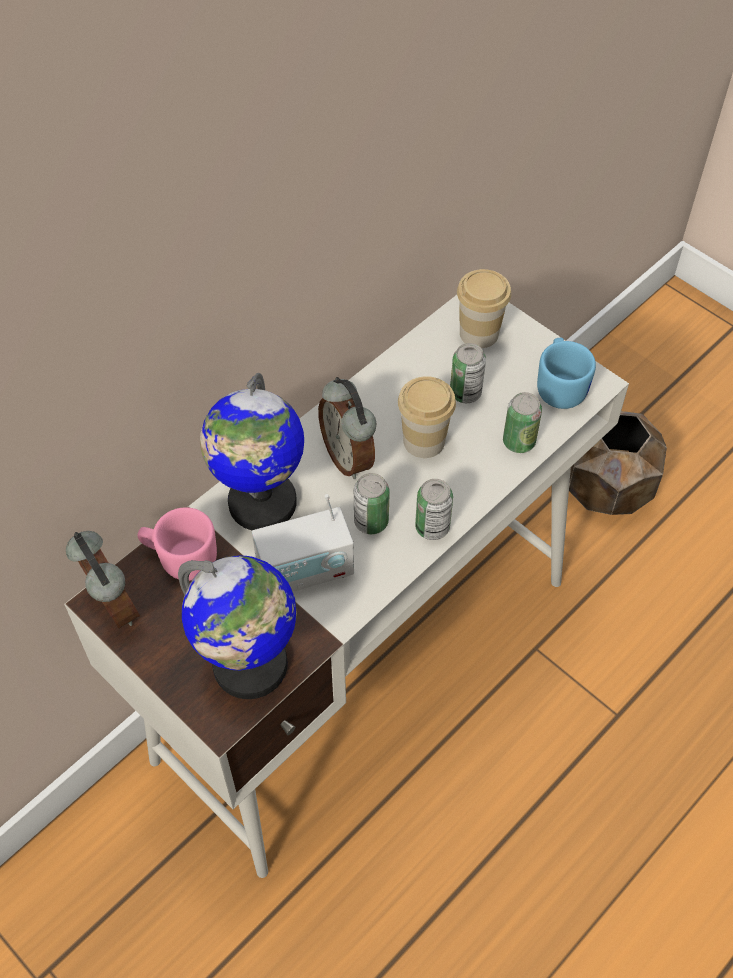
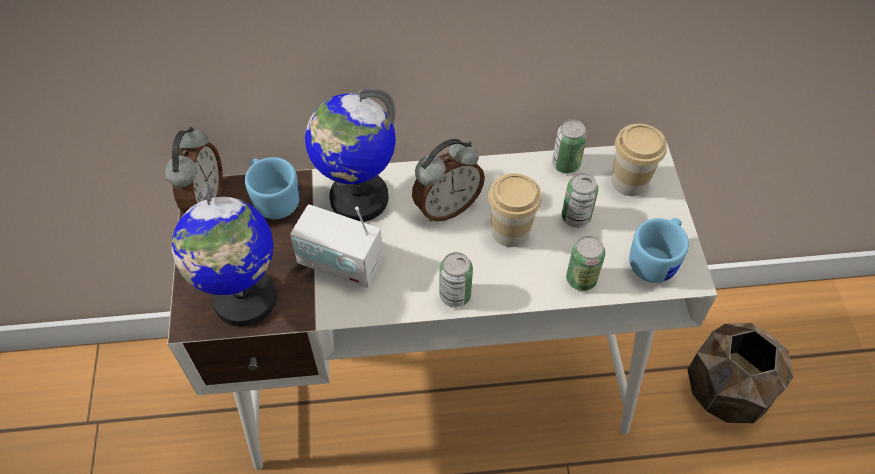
camera: 40 degrees right, 0 degrees up
pink mug [138,507,217,581] -> blue mug [245,157,300,219]
alarm clock [318,377,376,479] -> alarm clock turned 135 degrees counterclockwise [412,139,485,222]
can [354,473,390,534] -> can moved to [552,119,587,173]

